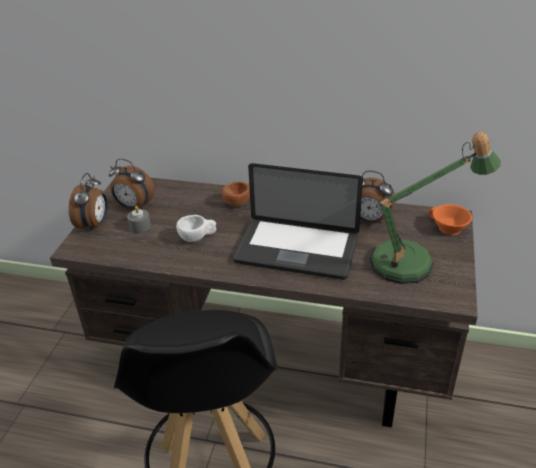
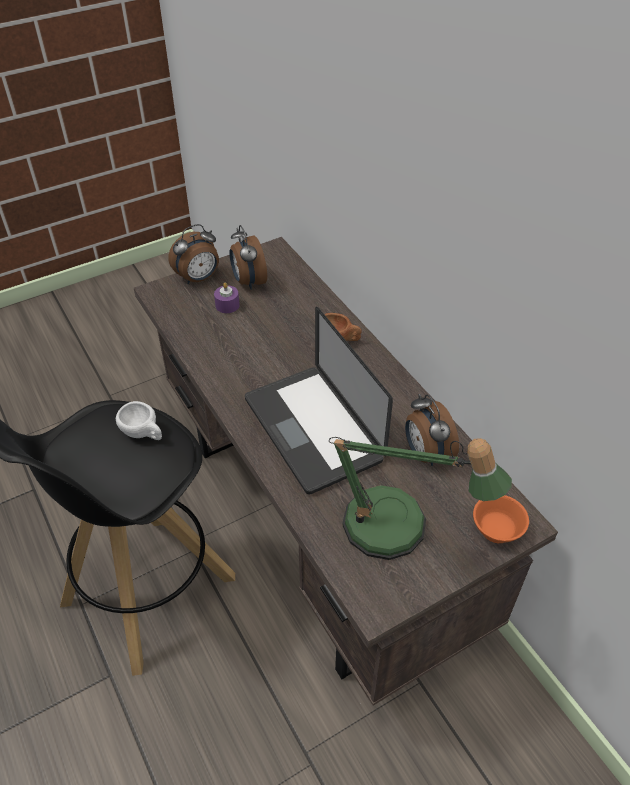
camera: 45 degrees right, 10 degrees up
grey candle [127,206,151,233] -> purple candle [214,283,240,313]
white cup [176,215,216,242] -> white cup moved to [116,401,162,440]

